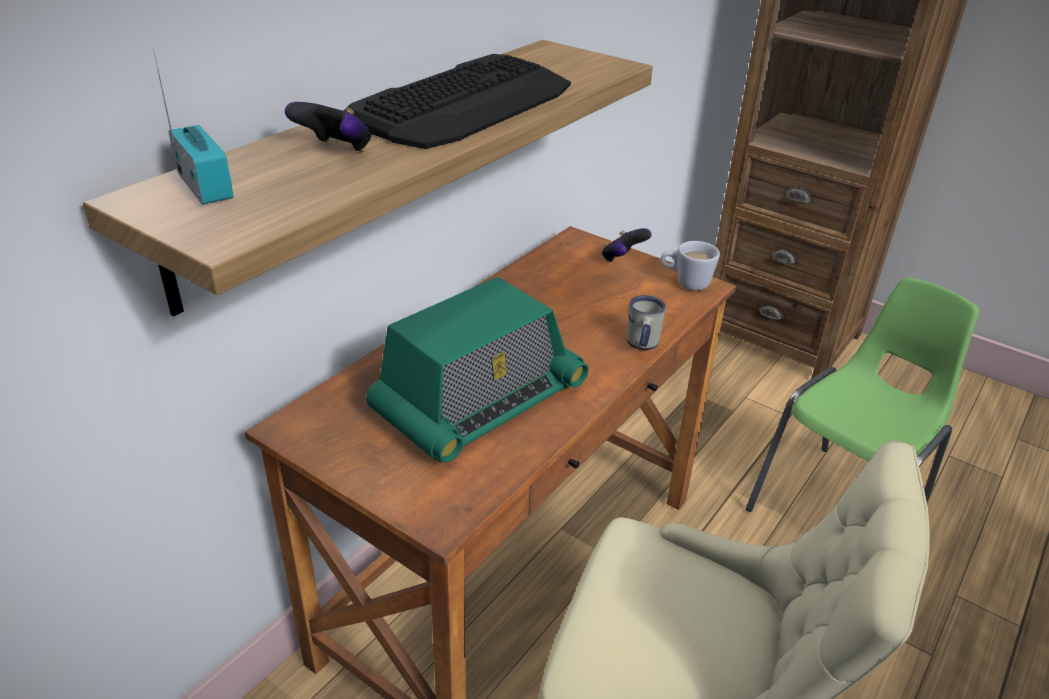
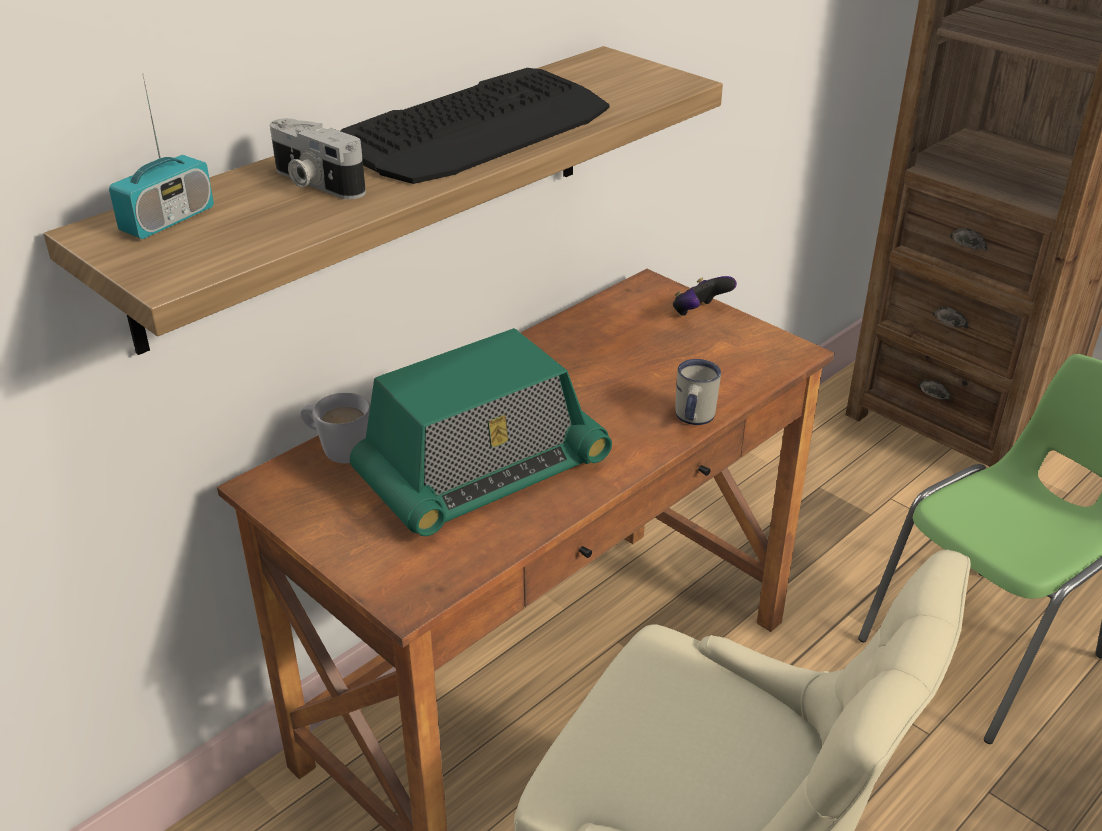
camera: 10 degrees right, 0 degrees up
radio [153,49,234,205] -> radio turned 60 degrees clockwise [109,73,214,239]
game controller [285,102,371,152] -> camera [270,118,366,199]
white mug [661,241,720,291] -> white mug moved to [300,393,370,463]

